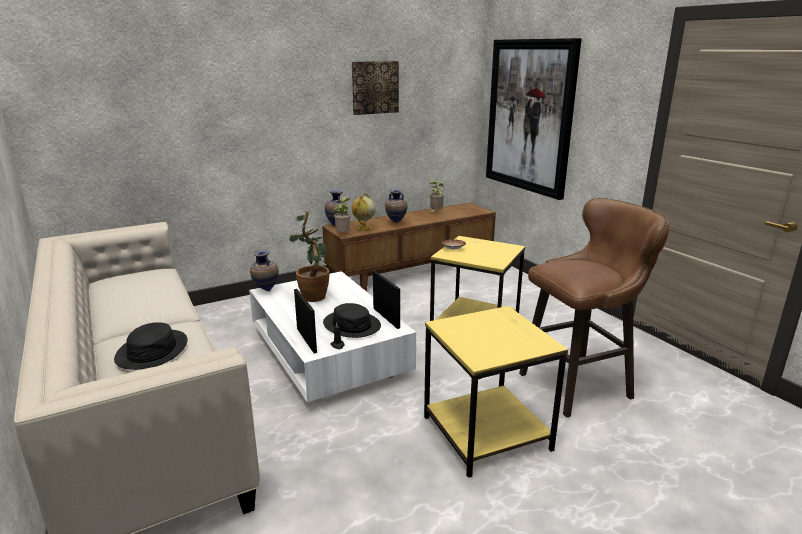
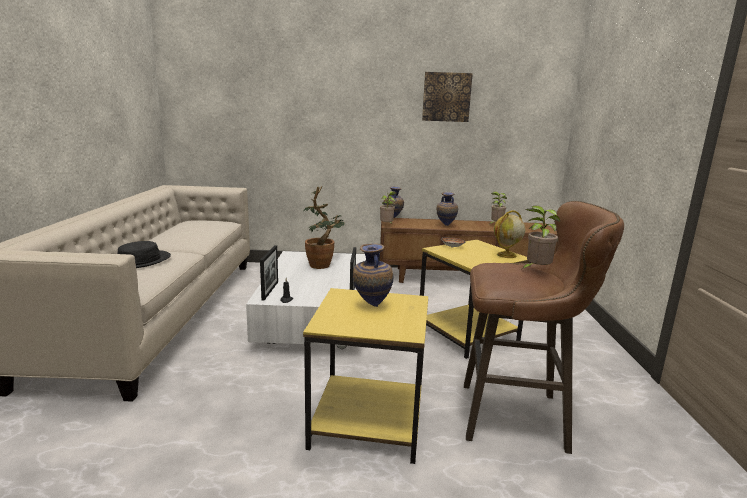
camera: 30 degrees right, 5 degrees down
vase [250,249,279,291] -> vase moved to [353,243,393,307]
black hat [323,303,381,338] -> none
globe [352,193,376,231] -> globe moved to [494,210,525,258]
picture [486,38,582,200] -> none
none -> potted plant [522,206,560,269]

